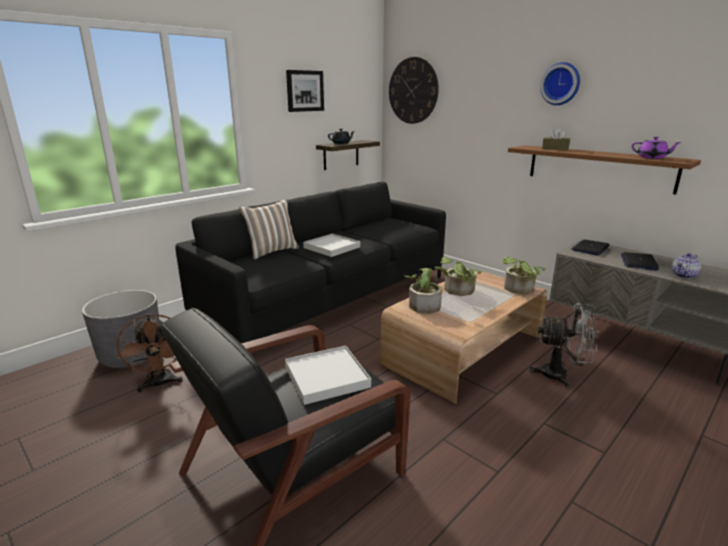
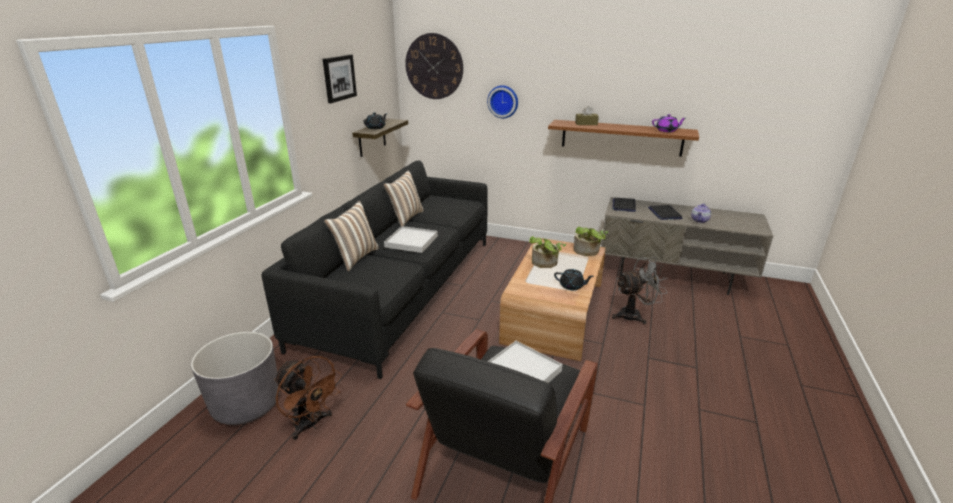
camera: 25 degrees left, 5 degrees up
potted plant [404,267,448,314] -> none
wall clock [540,62,580,105] -> wall clock moved to [487,85,518,118]
none -> pillow [384,170,424,226]
none -> black teapot [554,269,594,290]

